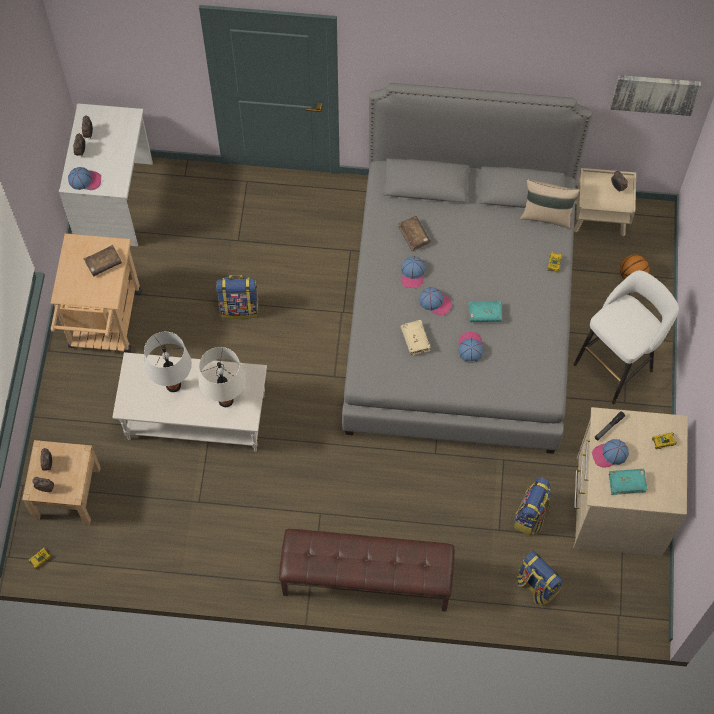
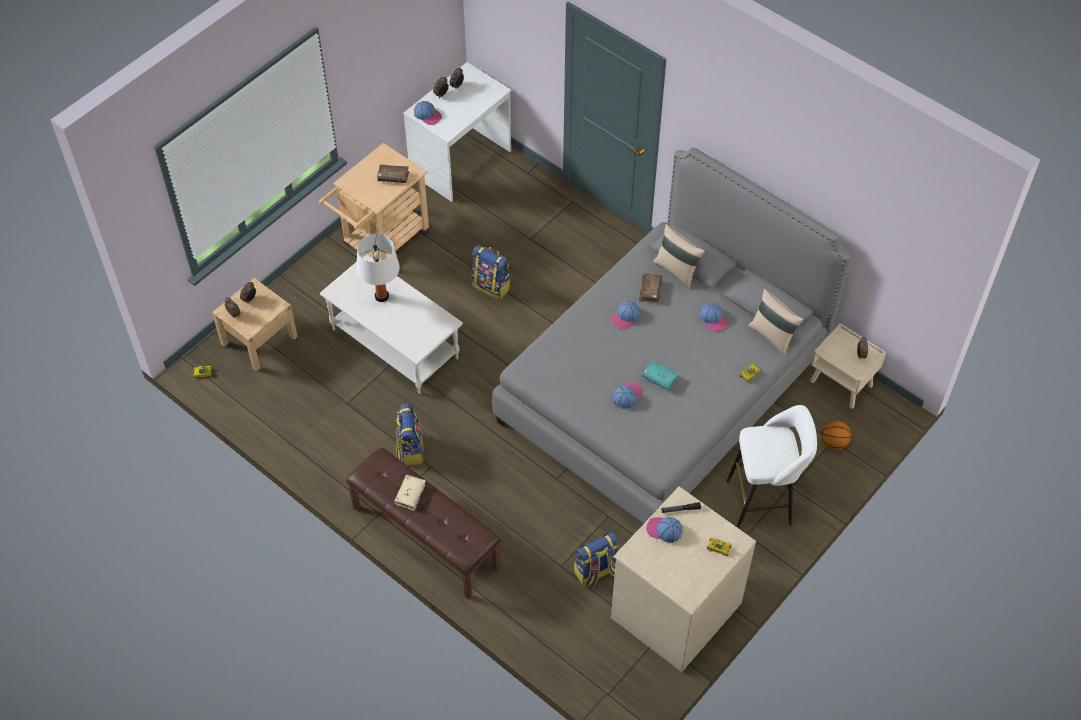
camera: 35 degrees right, 10 degrees down
white table lamp [198,347,246,407] -> none
beige book [401,320,431,355] -> beige book moved to [394,475,426,511]
cap [419,287,452,316] -> cap moved to [699,303,727,332]
backpack [516,550,563,606] -> backpack moved to [395,403,424,465]
turquoise book [609,469,648,495] -> none
picture [610,75,702,116] -> none
none -> beige pillow [653,224,705,289]

